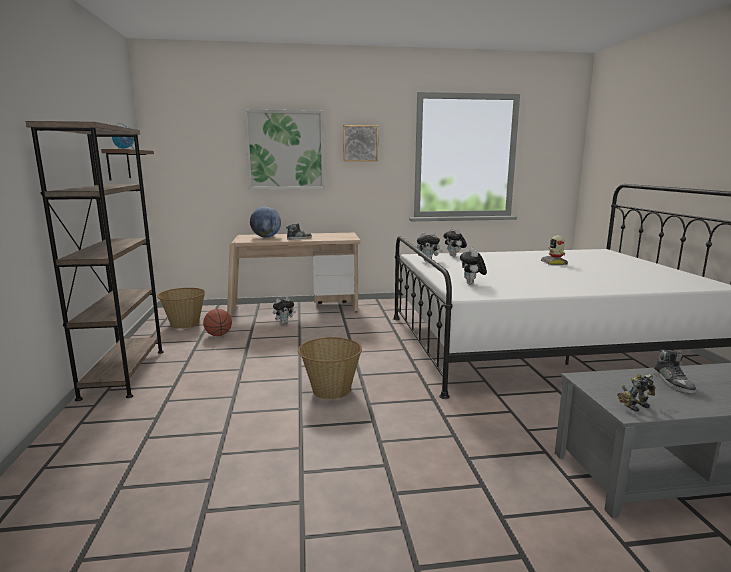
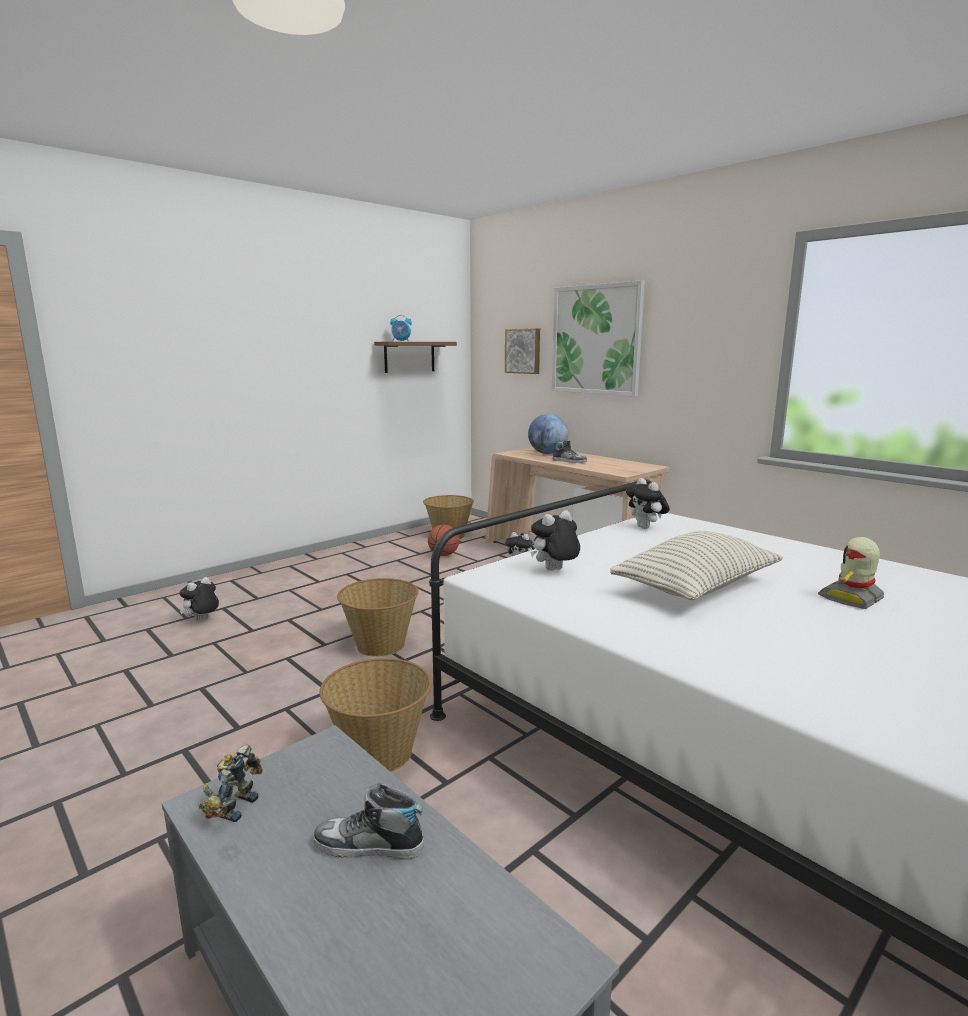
camera: 55 degrees right, 0 degrees up
brown bookcase [25,121,164,401] -> none
picture [343,125,378,161] -> picture moved to [505,328,540,374]
plush toy [443,228,467,256] -> plush toy moved to [179,577,219,621]
toy robot [617,374,656,411] -> toy robot turned 105 degrees counterclockwise [198,744,263,822]
shoe [653,350,696,394] -> shoe turned 45 degrees clockwise [314,783,424,860]
none -> basket [320,658,432,772]
none -> pillow [610,531,783,600]

